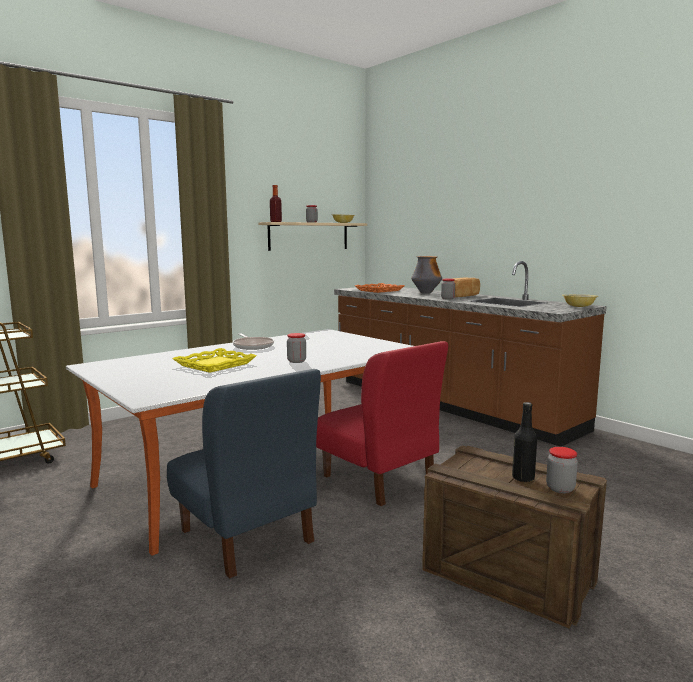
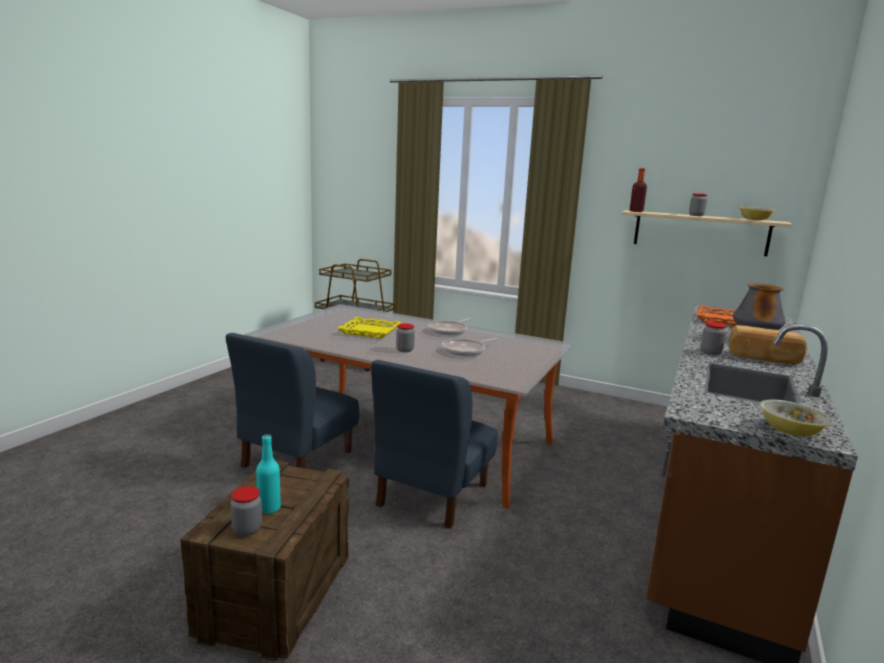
camera: 65 degrees right, 5 degrees up
red chair [316,341,448,506] -> blue chair [371,360,498,529]
black bottle [512,402,537,483] -> turquoise bottle [256,434,281,514]
none -> frying pan [442,338,498,356]

